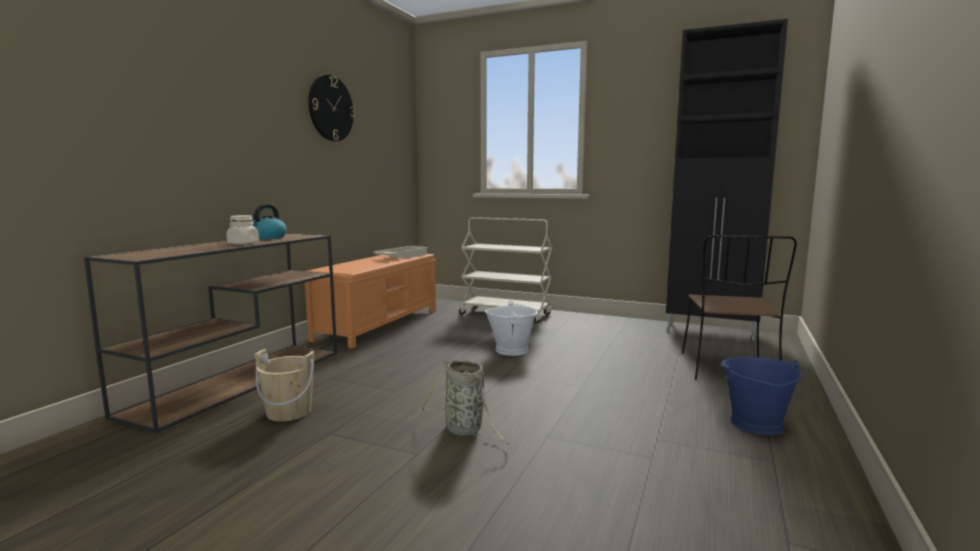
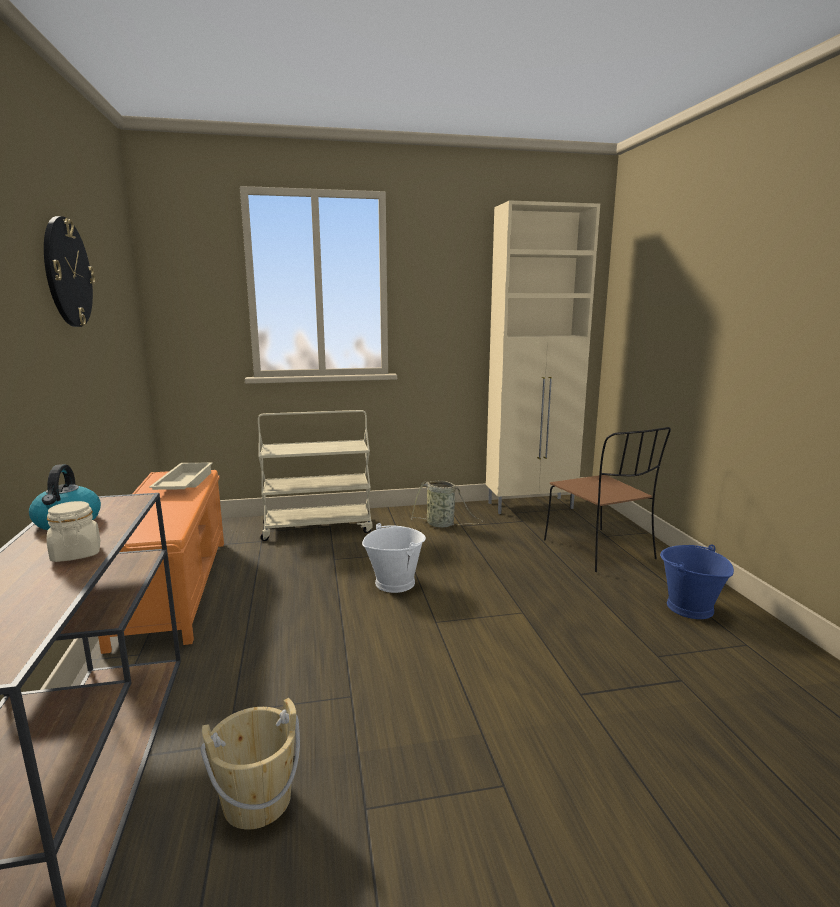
camera: 35 degrees left, 5 degrees up
basket [420,359,510,444] -> basket moved to [411,481,483,528]
black cabinet [666,19,788,341] -> beige cabinet [486,200,600,514]

